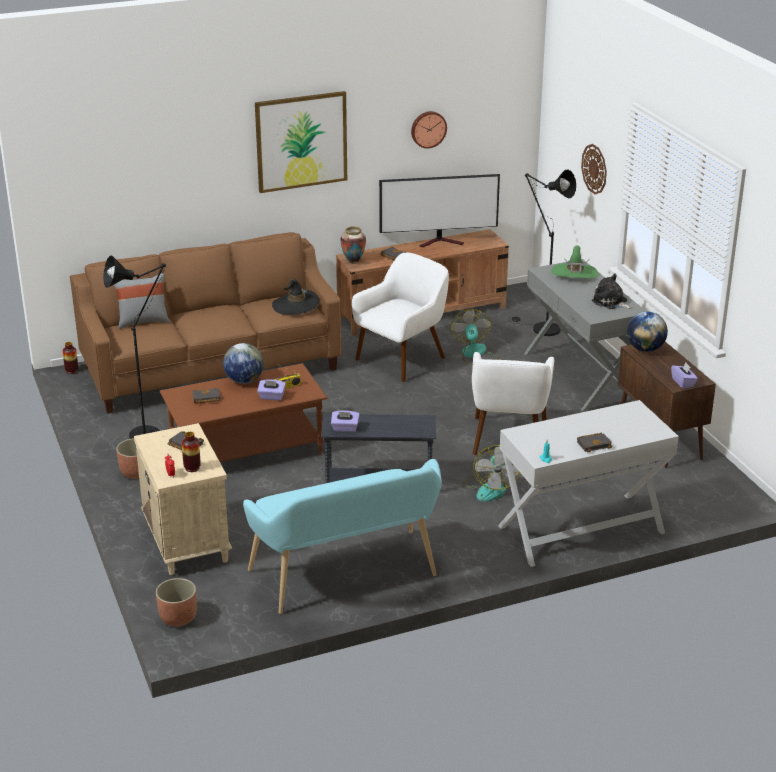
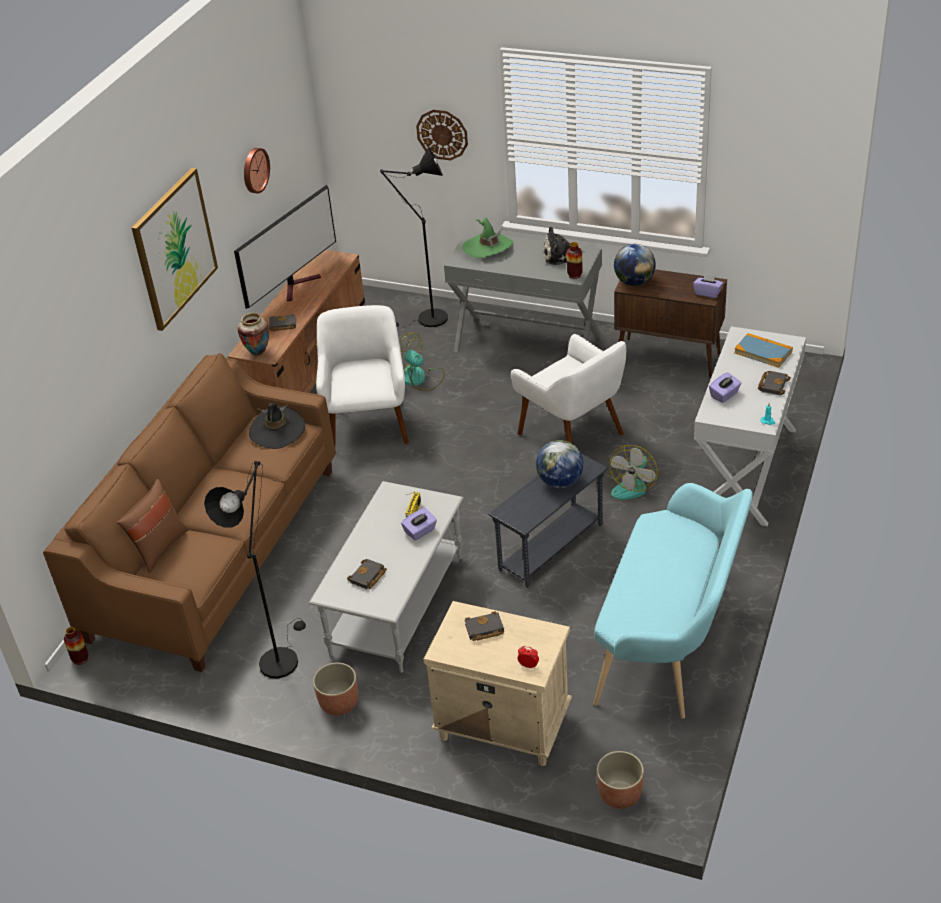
camera: 45 degrees left, 10 degrees up
grey pillow [114,273,169,329] -> brown pillow [116,479,188,573]
brown coffee table [160,363,327,462] -> grey coffee table [309,481,464,673]
vase [182,432,201,472] -> vase moved to [567,242,582,279]
globe [223,343,264,384] -> globe moved to [536,440,584,488]
purple tissue box [331,410,359,432] -> purple tissue box moved to [709,372,742,403]
fan [463,445,521,502] -> fan turned 75 degrees clockwise [609,445,658,500]
none -> book [734,333,793,368]

